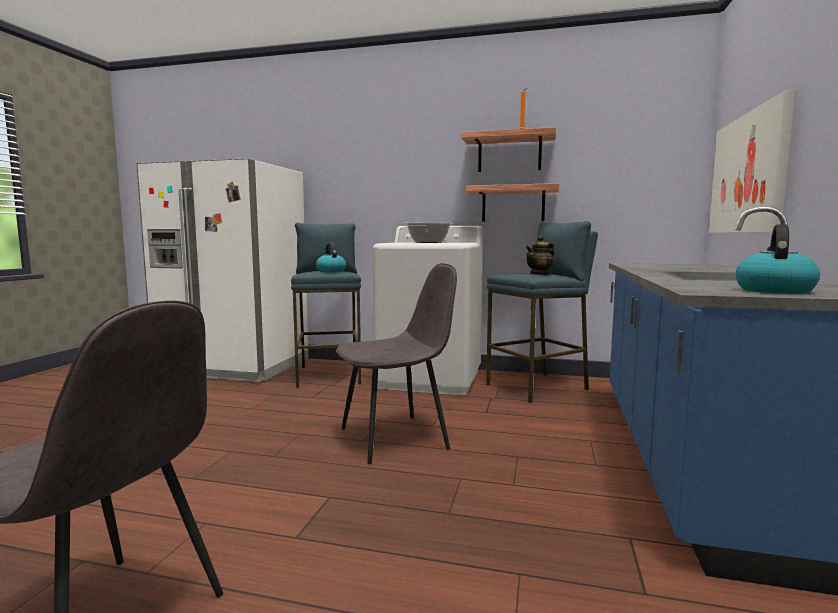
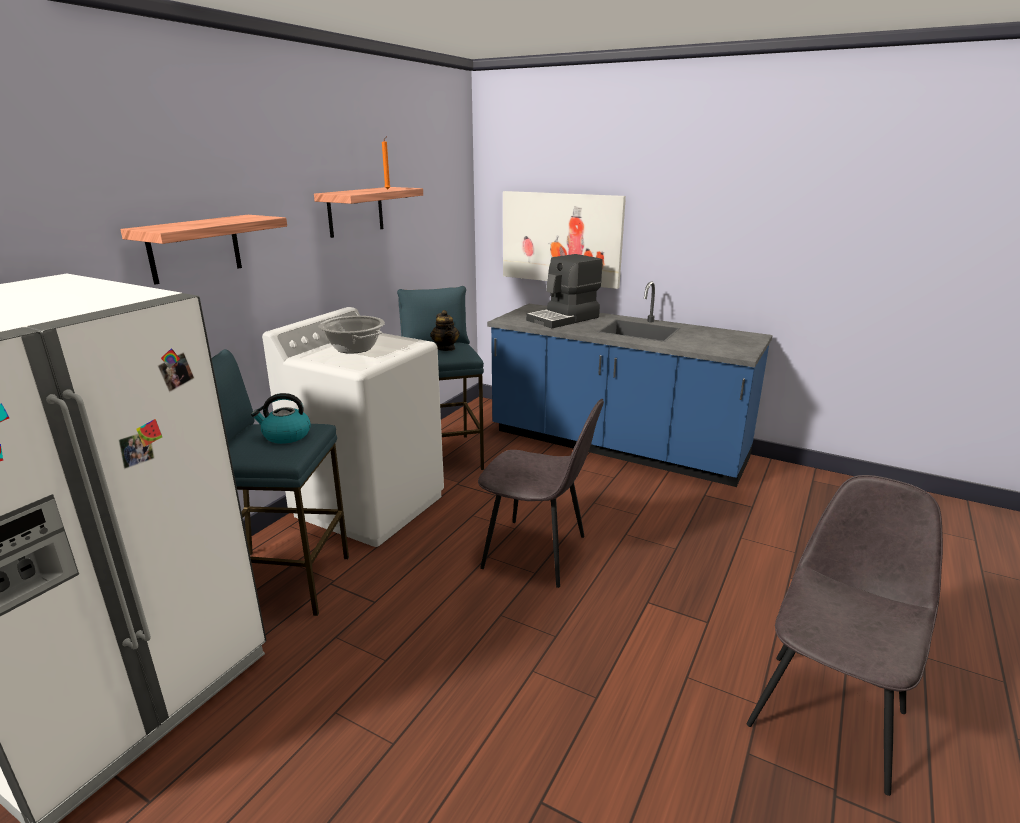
camera: 75 degrees left, 15 degrees up
grey chair [336,263,457,464] -> grey chair turned 120 degrees clockwise [478,399,604,588]
shelf [465,183,559,222] -> shelf moved to [120,215,287,285]
kettle [736,224,820,294] -> none
none -> coffee machine [526,254,603,328]

